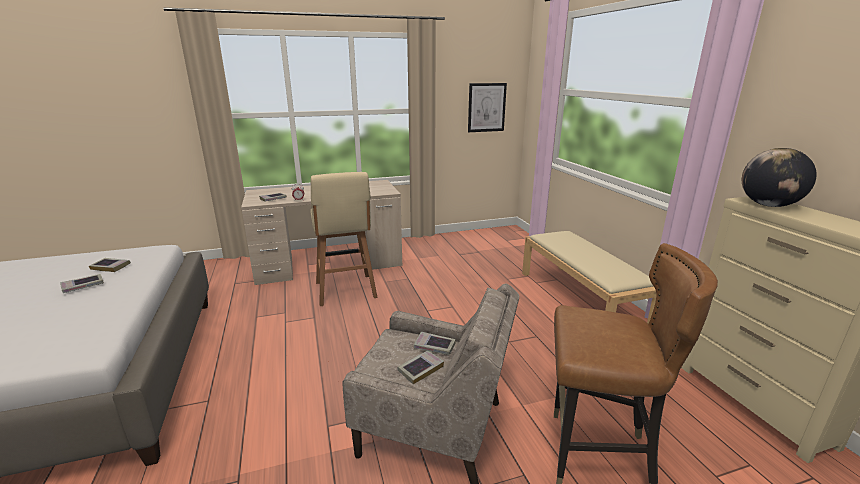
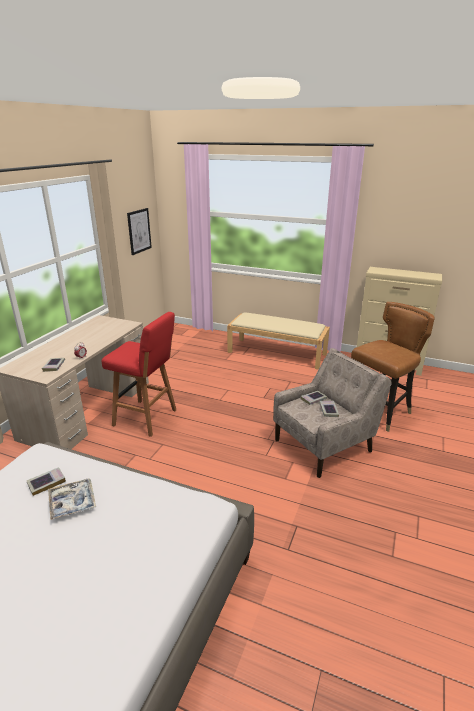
camera: 50 degrees left, 5 degrees up
book [60,274,104,293] -> tray [48,478,96,520]
beige stool [310,172,377,306] -> red stool [101,312,176,437]
globe [742,148,817,207] -> none

